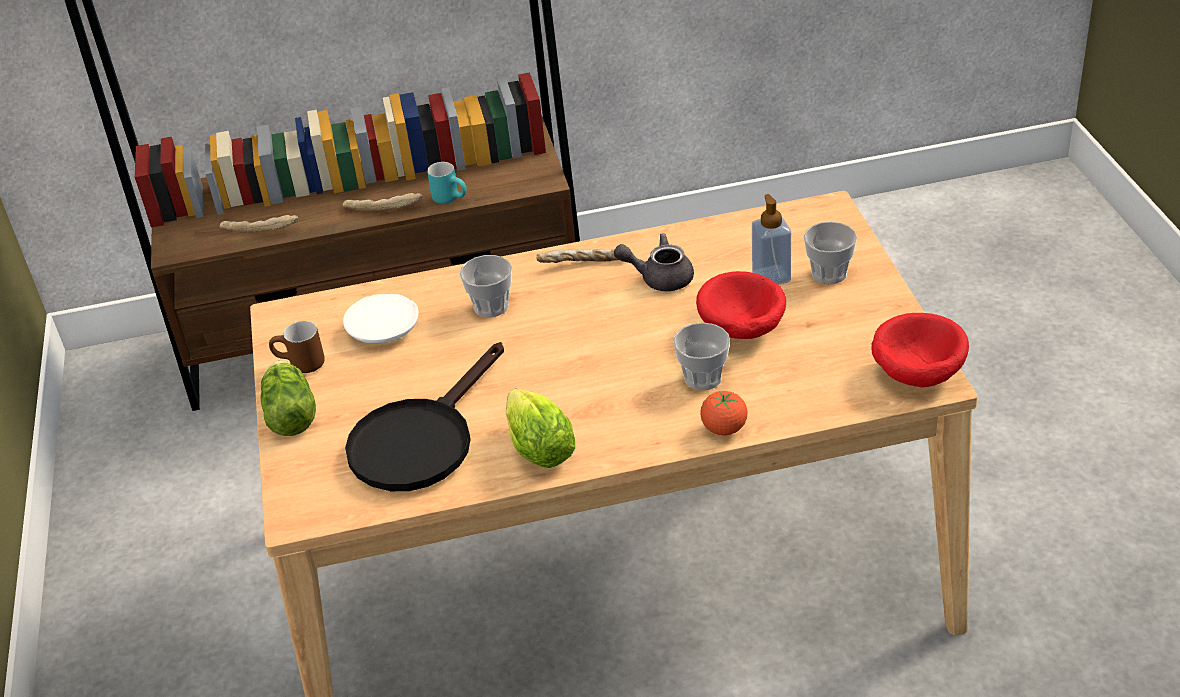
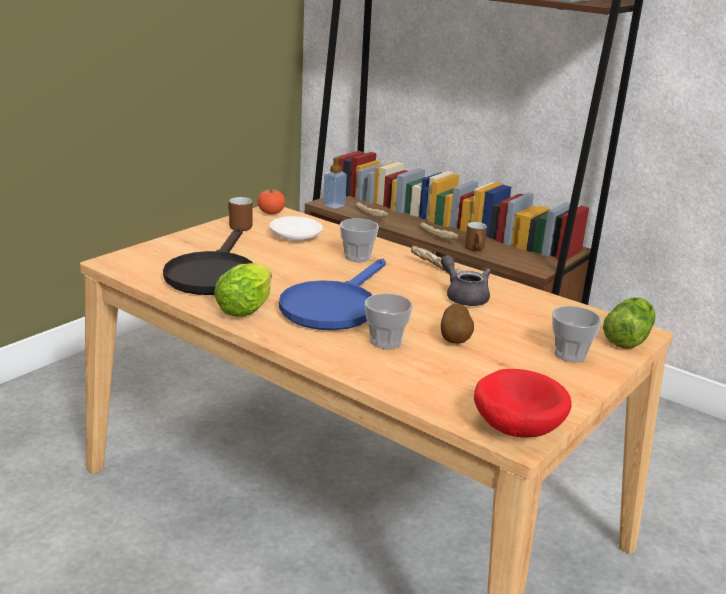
camera: 45 degrees right, 15 degrees down
lettuce [260,360,316,436] -> lettuce moved to [603,297,655,349]
black frying pan [345,342,504,491] -> black frying pan turned 75 degrees counterclockwise [163,227,253,295]
turquoise mug [427,162,467,204] -> brown mug [465,222,487,251]
red bowl [696,271,786,339] -> potato [441,303,474,344]
tomato [700,391,748,435] -> tomato moved to [257,188,285,215]
soap dispenser [752,194,791,285] -> soap dispenser moved to [323,157,347,209]
none -> blue frying pan [279,259,386,330]

